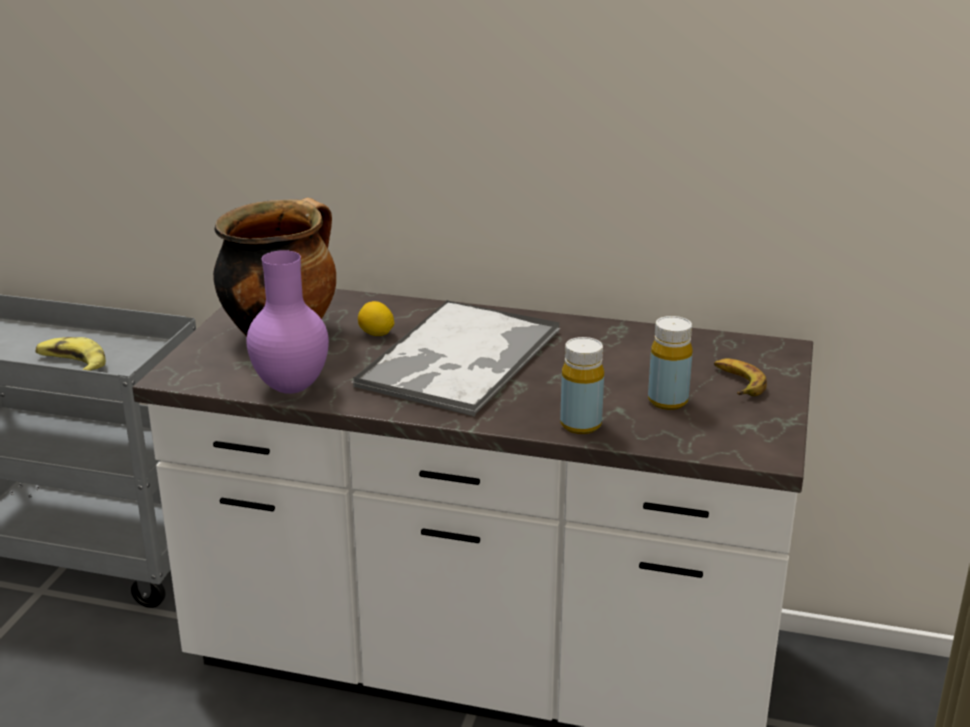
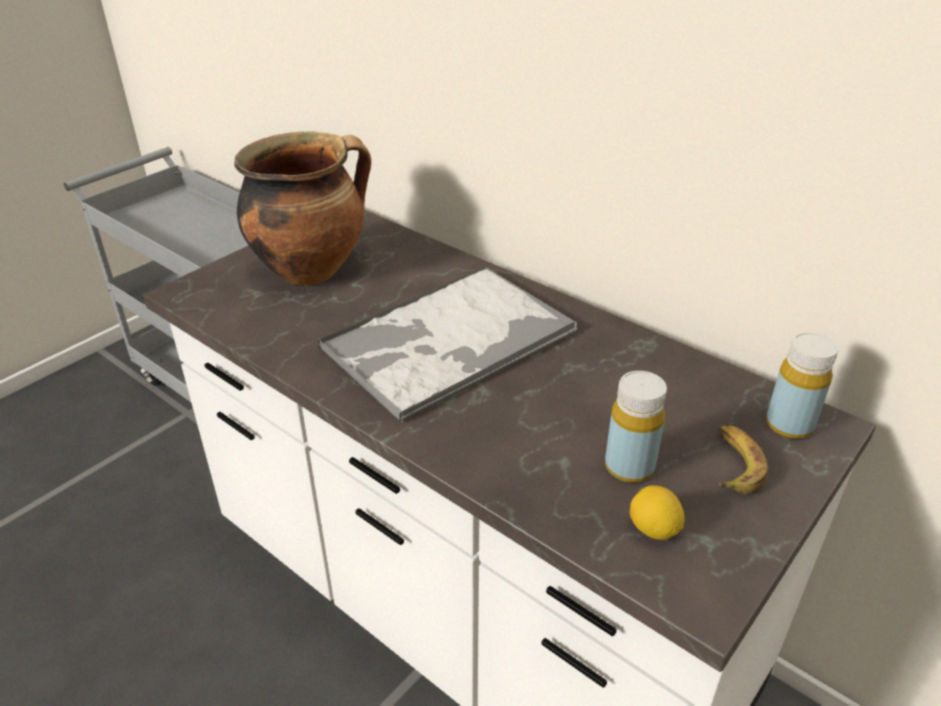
camera: 25 degrees right, 10 degrees up
banana [35,337,106,371] -> none
purple vase [247,250,329,394] -> none
lemon [358,301,394,336] -> lemon moved to [630,485,685,540]
yellow bottle [560,337,604,434] -> yellow bottle moved to [766,332,838,439]

